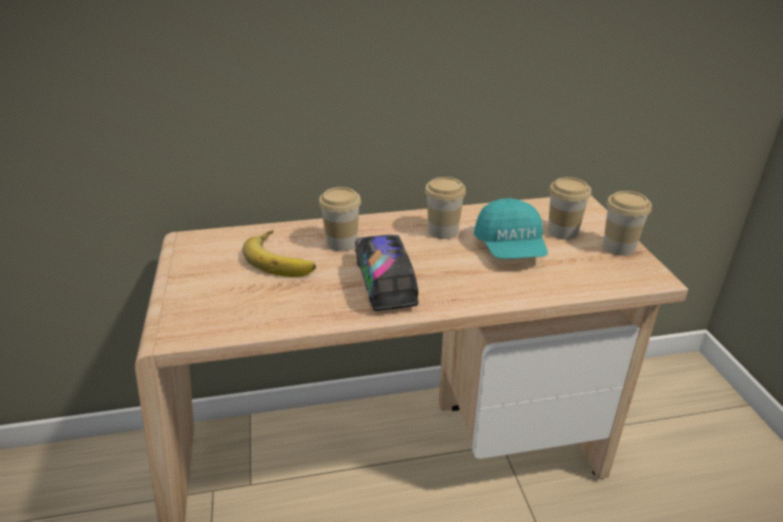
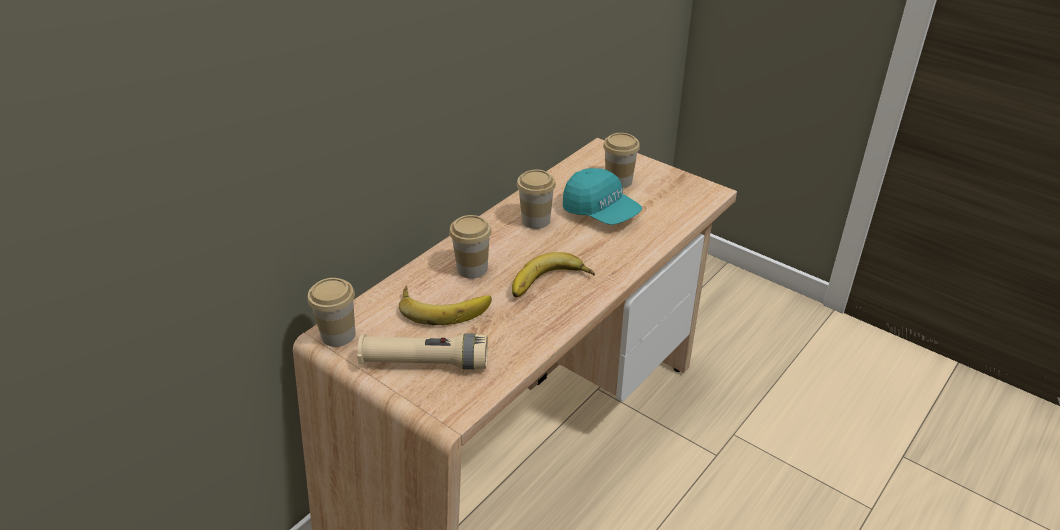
camera: 40 degrees left, 5 degrees up
toy truck [355,235,419,311] -> banana [512,252,595,297]
cup [603,191,652,256] -> cup moved to [308,278,355,347]
none -> beige flashlight [357,333,488,370]

